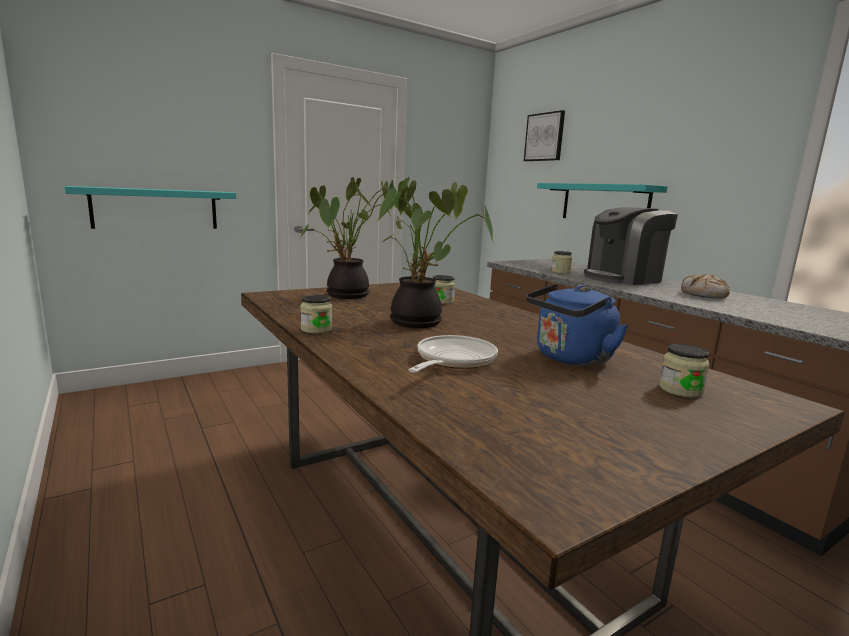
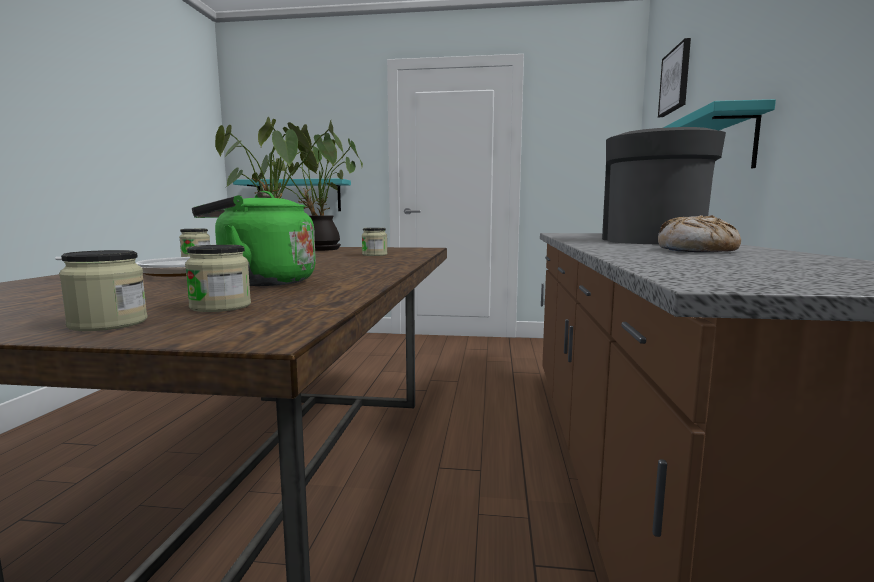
camera: 40 degrees right, 5 degrees down
blue kettle [526,284,628,366] -> green kettle [192,191,316,286]
jar [551,251,572,274] -> jar moved to [59,250,148,331]
coffee machine [584,207,678,285] -> coffee machine turned 90 degrees clockwise [602,127,726,245]

